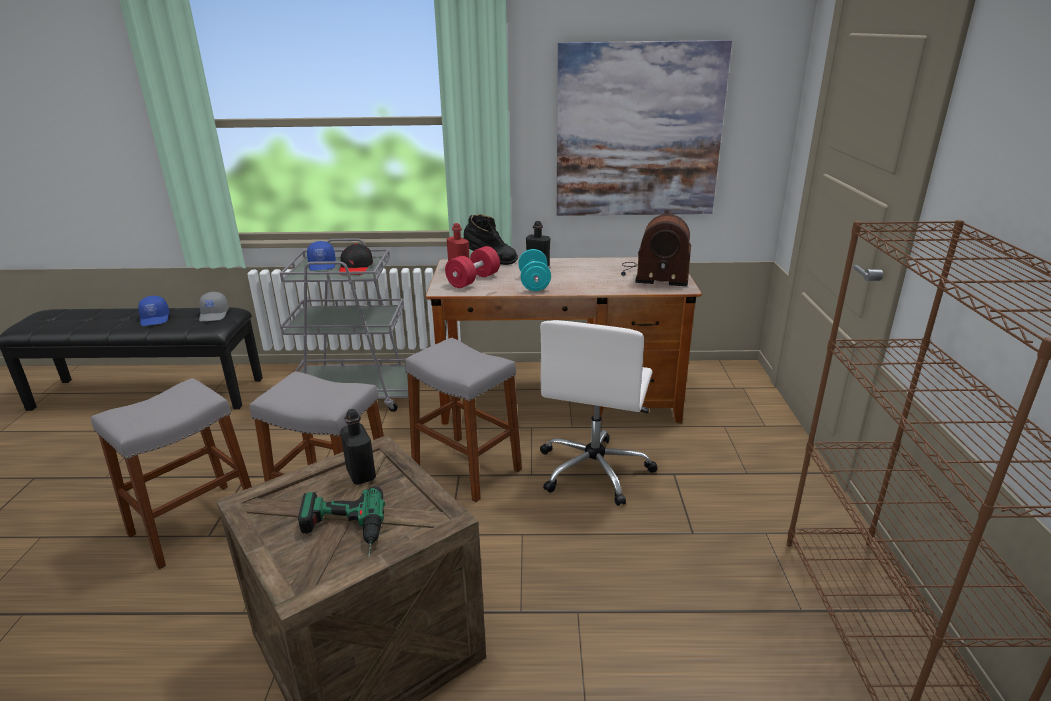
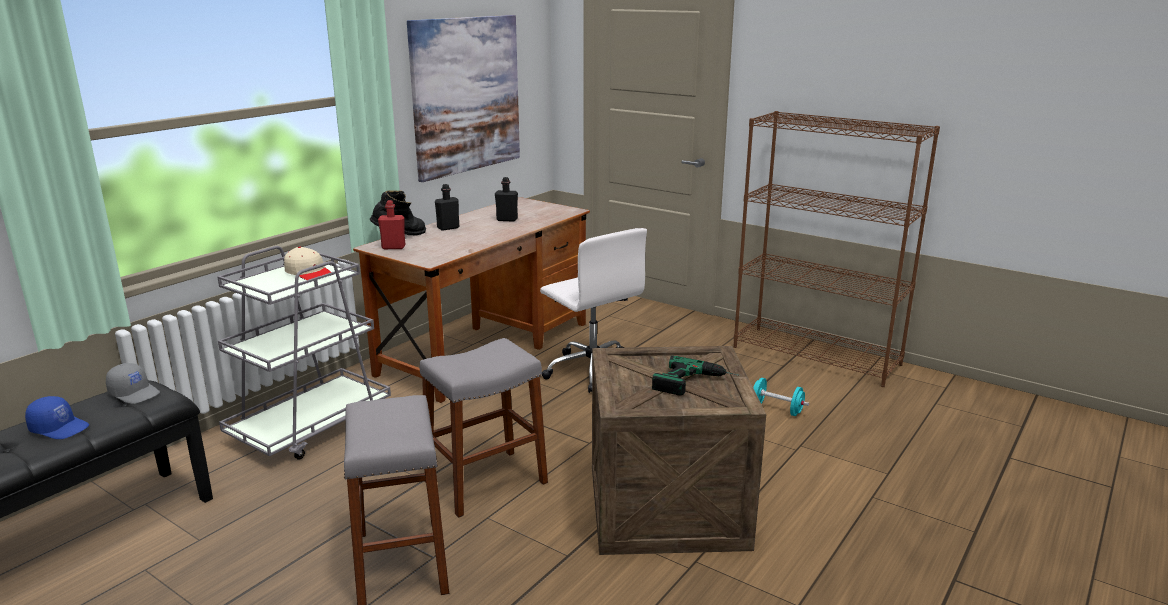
camera: 55 degrees left, 5 degrees down
blue cap [307,241,336,271] -> none
black cap [339,244,373,275] -> beige cap [284,247,331,280]
black bottle [340,409,376,485] -> black bottle moved to [495,177,518,222]
grey stool [405,338,522,502] -> none
red dumbbell [445,246,500,288] -> none
turquoise dumbbell [518,249,551,291] -> turquoise dumbbell moved to [753,378,809,416]
radio [621,214,691,287] -> none

